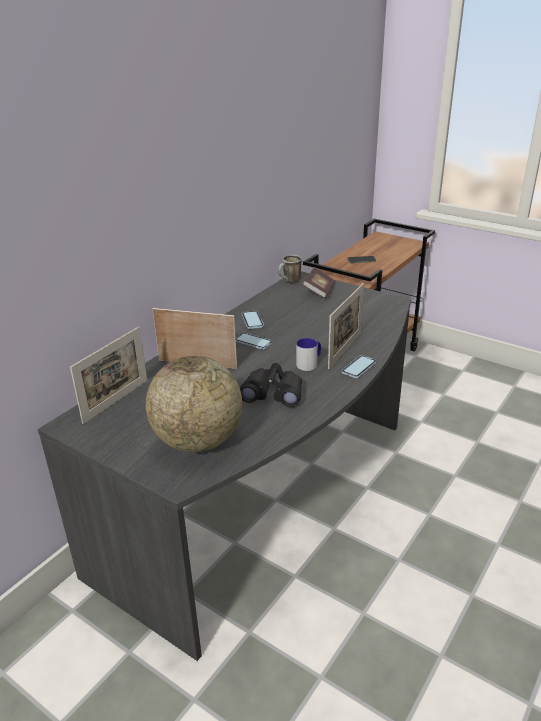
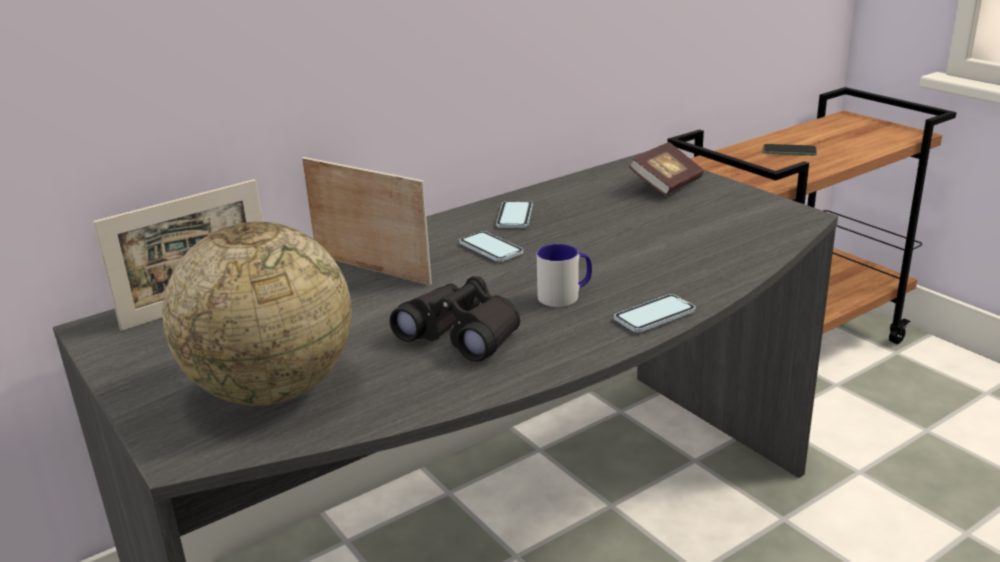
camera: 20 degrees right, 5 degrees down
mug [278,255,302,283] -> none
picture frame [328,283,364,369] -> none

